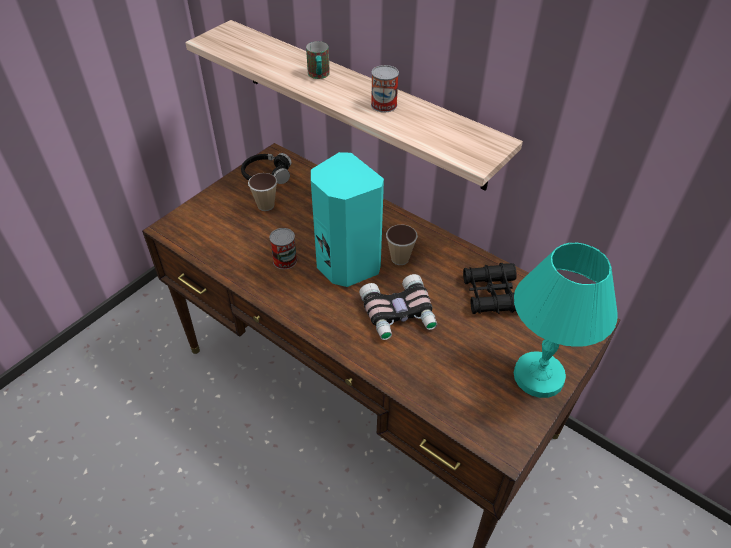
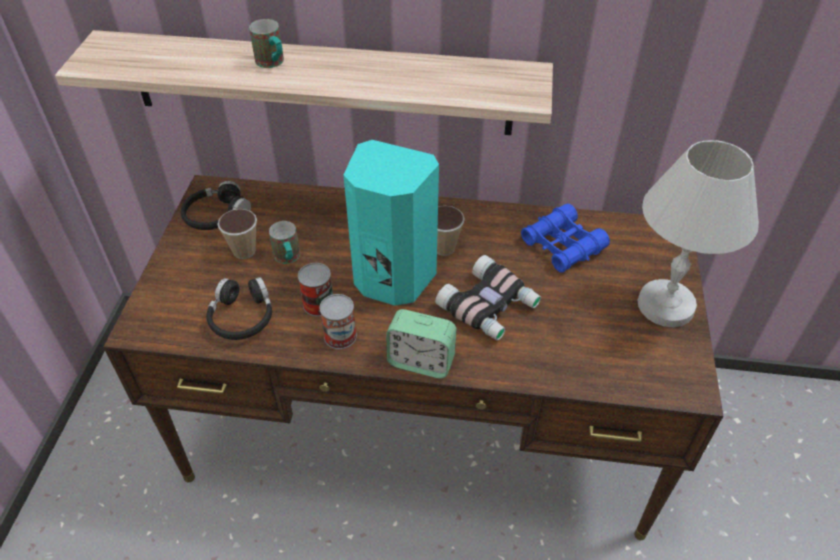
camera: 30 degrees left, 0 degrees up
can [371,65,399,112] -> can moved to [320,294,357,349]
black binoculars [463,263,517,314] -> blue binoculars [521,204,610,273]
turquoise table lamp [514,243,617,398] -> white table lamp [638,140,759,327]
none -> black headphones [206,277,272,340]
none -> mug [269,221,300,264]
none -> alarm clock [386,309,457,379]

